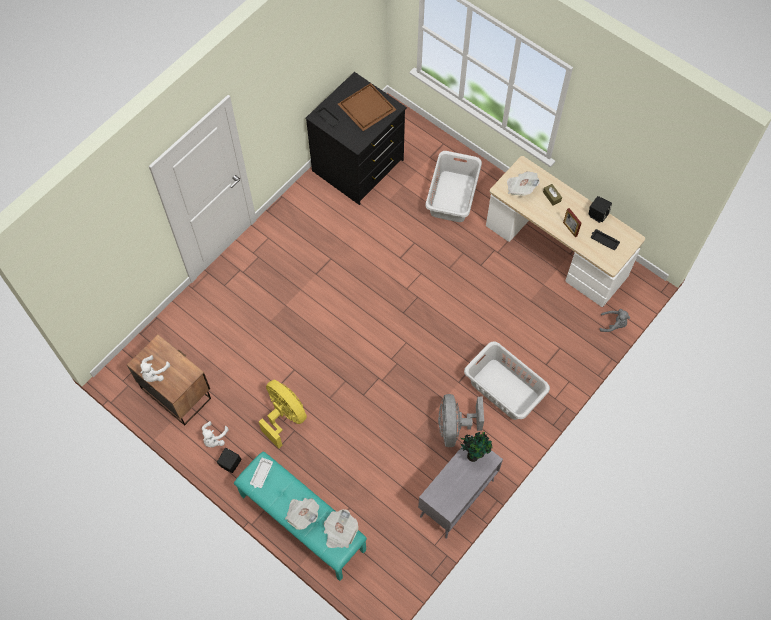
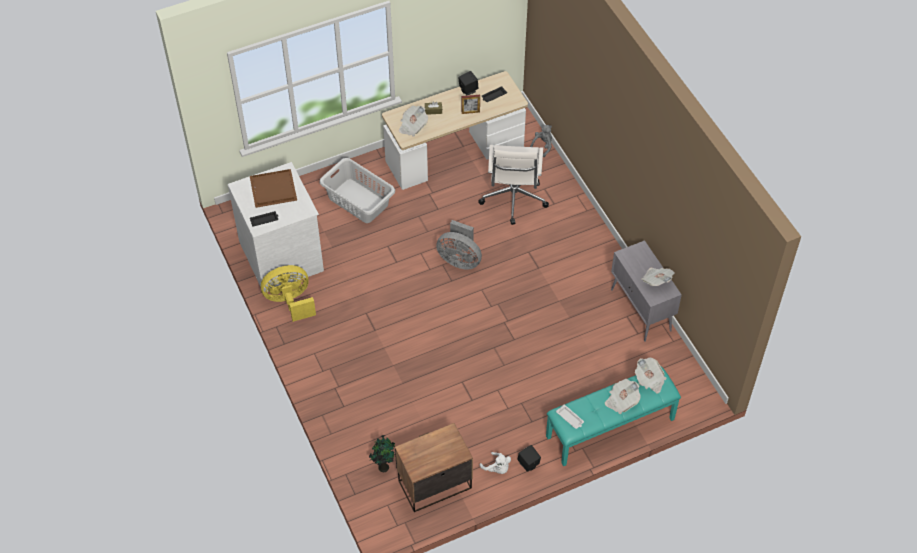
camera: 65 degrees left, 10 degrees down
white plush toy [140,355,170,382] -> none
yellow fan [259,380,307,449] -> yellow fan moved to [261,265,316,322]
black dresser [306,72,407,205] -> white dresser [228,162,324,293]
grey fan [438,394,484,447] -> grey fan moved to [436,220,482,270]
potted plant [459,432,493,462] -> potted plant moved to [369,435,395,472]
grey laundry basket [464,341,550,420] -> none
none -> white office chair [478,145,549,225]
none -> newspaper [641,268,675,286]

